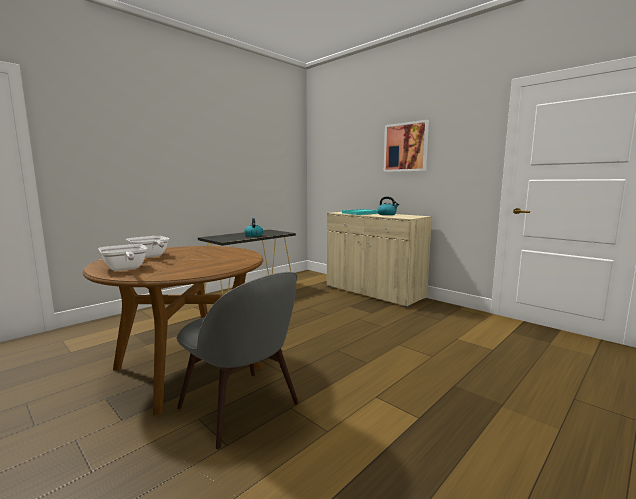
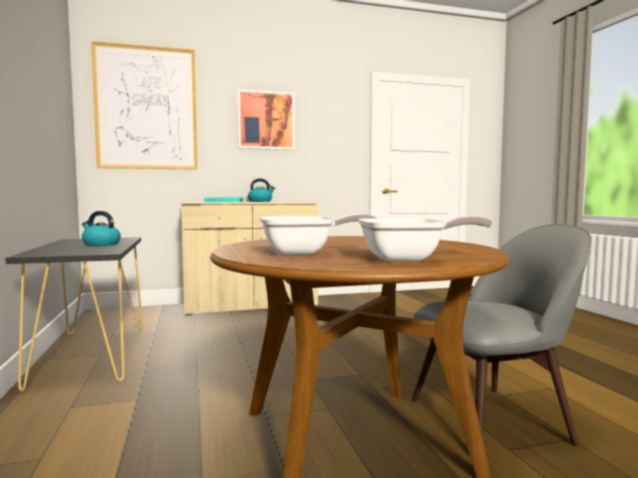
camera: 60 degrees left, 5 degrees down
none -> picture [91,41,198,170]

